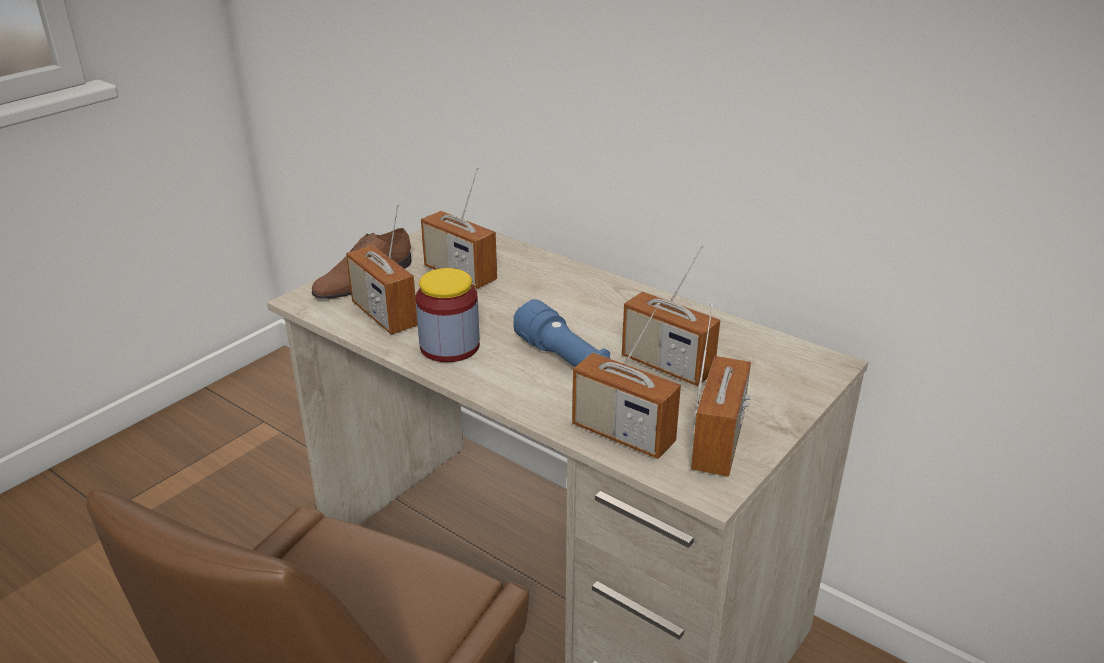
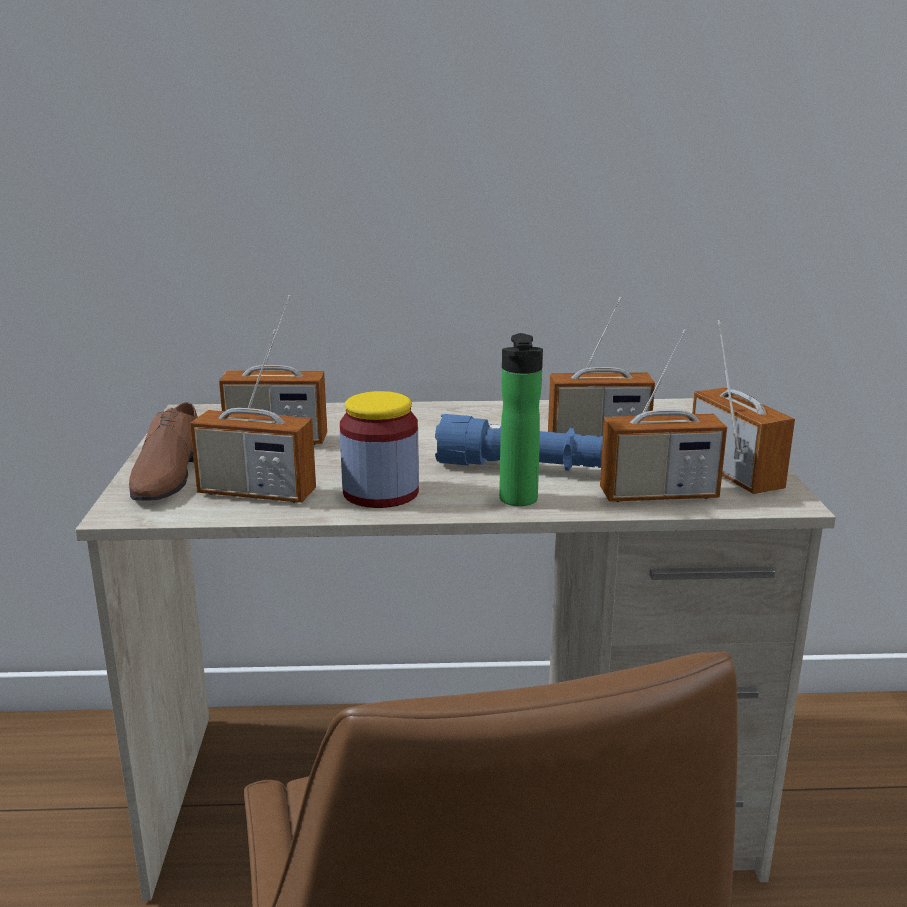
camera: 40 degrees left, 10 degrees down
none -> bottle [499,333,543,506]

